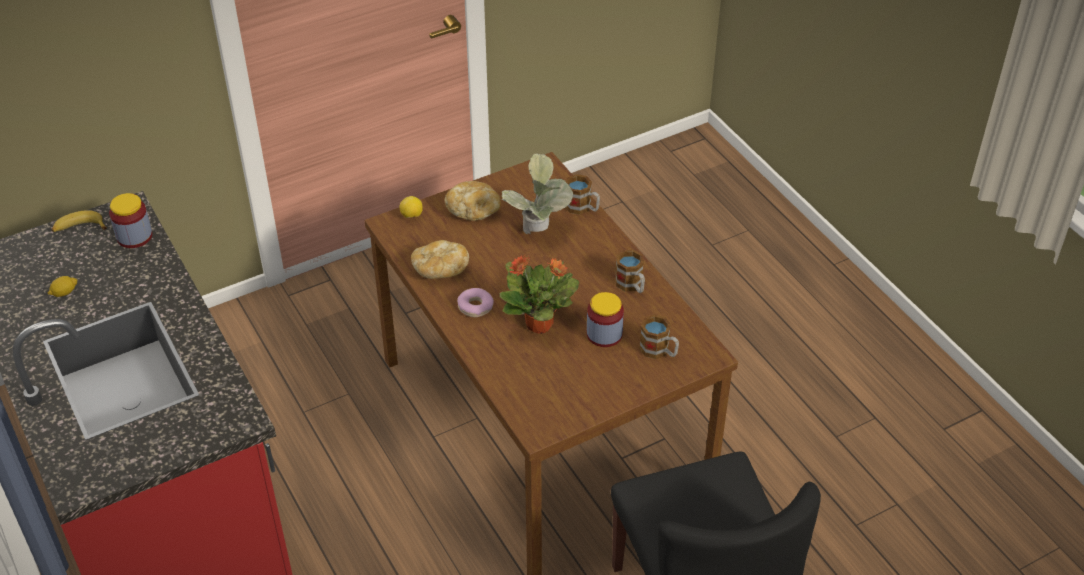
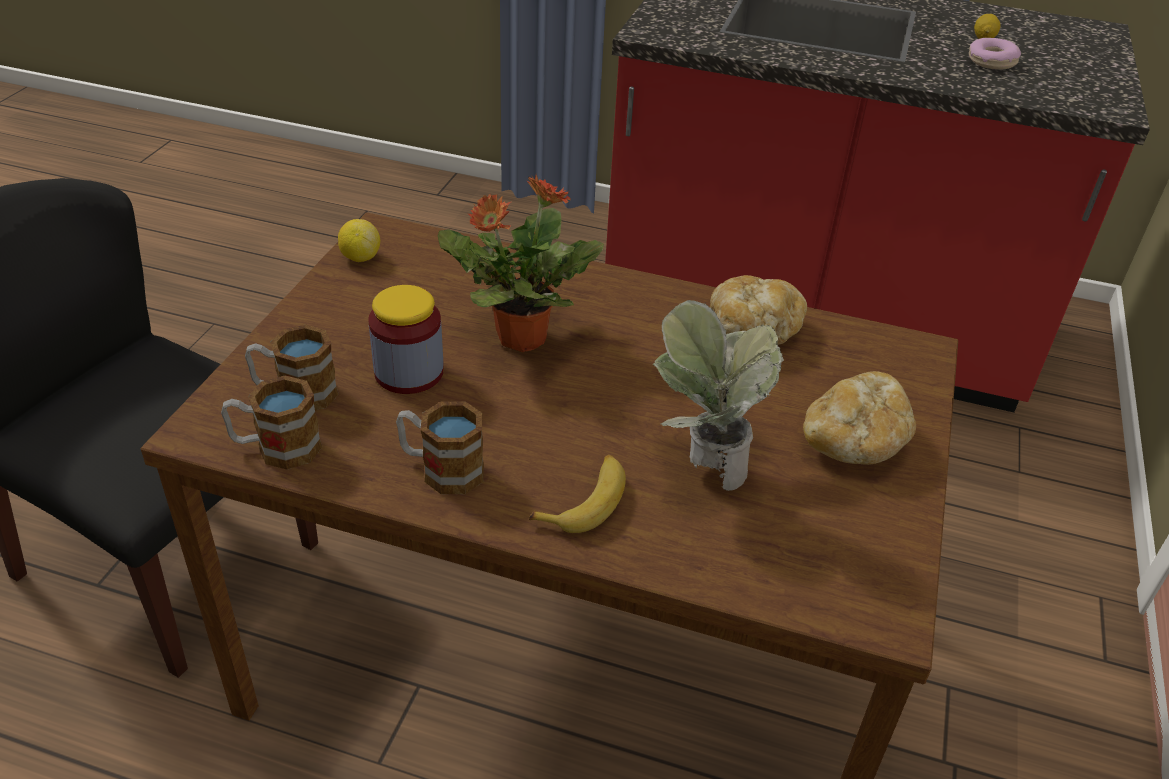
camera: 135 degrees right, 5 degrees down
banana [51,210,107,232] -> banana moved to [529,455,626,533]
jar [109,193,152,248] -> none
lemon [400,196,423,218] -> lemon moved to [338,219,380,262]
donut [457,288,494,317] -> donut moved to [969,38,1021,70]
mug [565,174,600,215] -> mug moved to [221,376,322,470]

